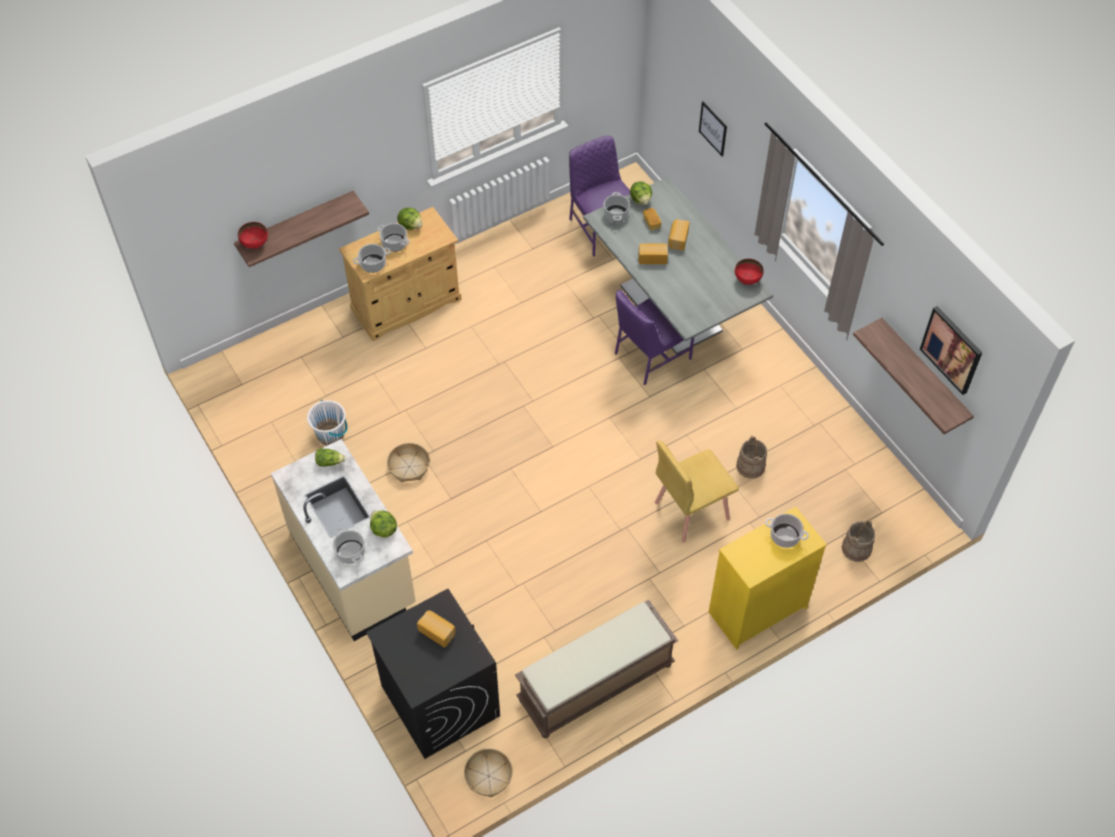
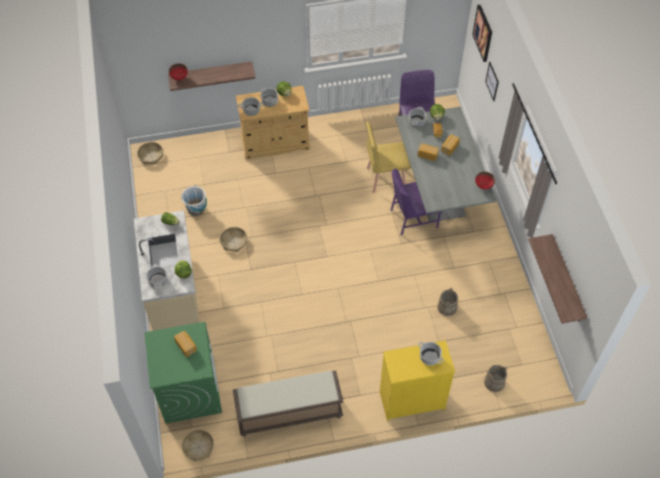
camera: 20 degrees right, 0 degrees up
black washing machine [366,589,500,759] -> green washing machine [144,322,222,424]
yellow chair [655,440,739,543] -> yellow chair moved to [366,122,411,193]
picture [920,306,982,395] -> picture moved to [472,5,492,62]
none -> basket [137,142,163,164]

